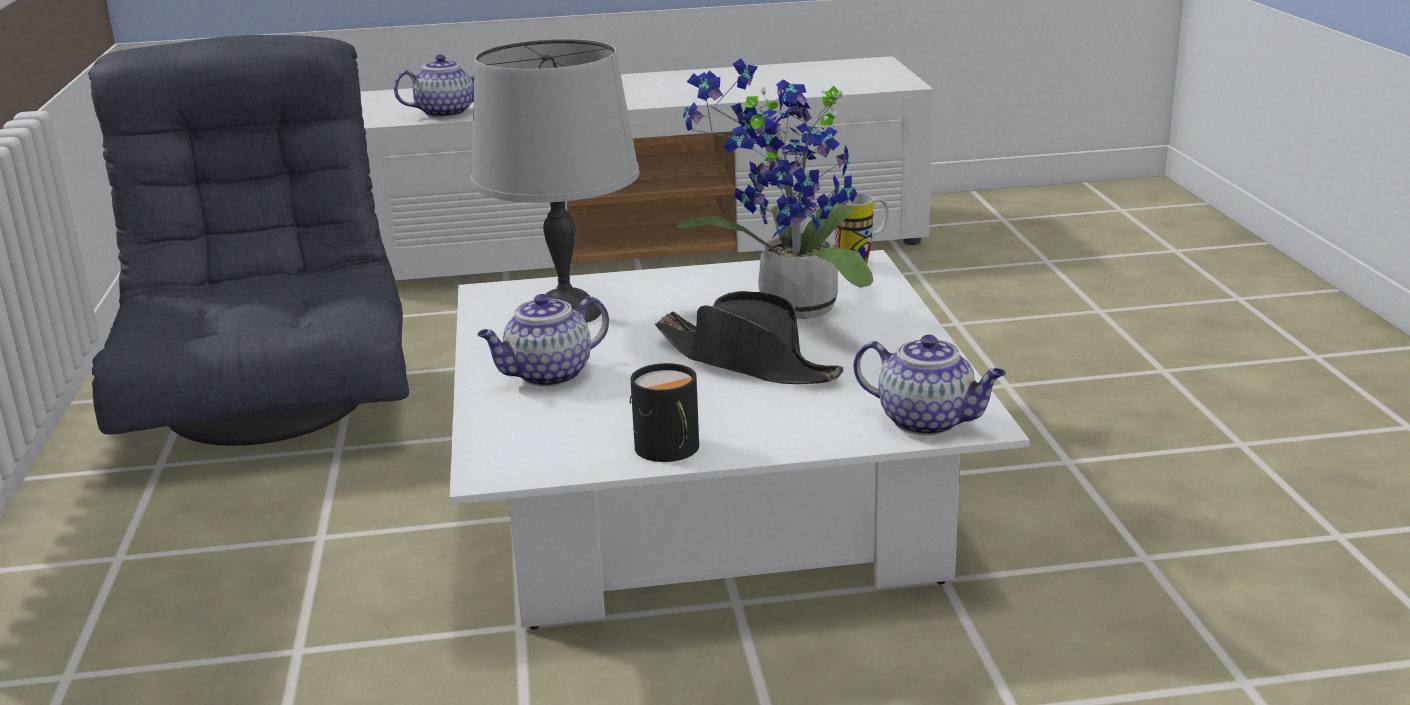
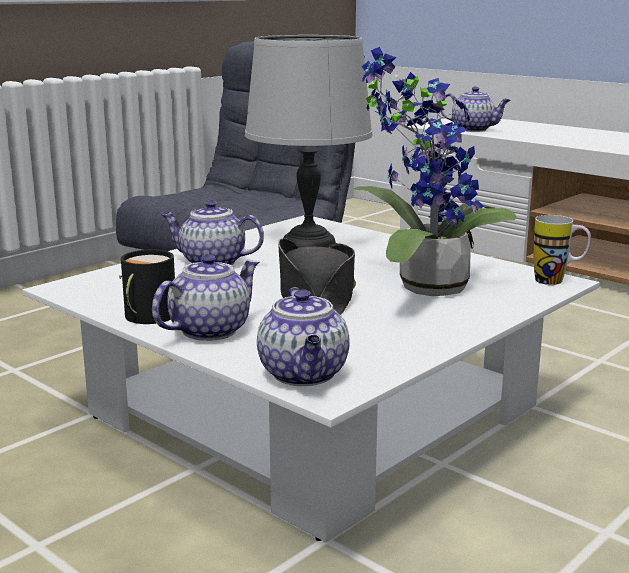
camera: 50 degrees right, 5 degrees down
none -> teapot [152,254,259,341]

